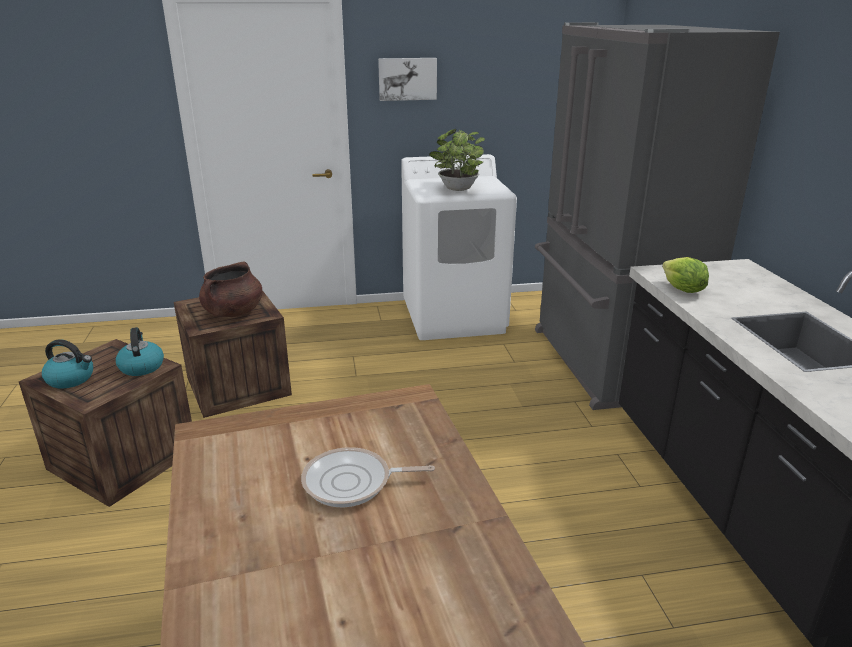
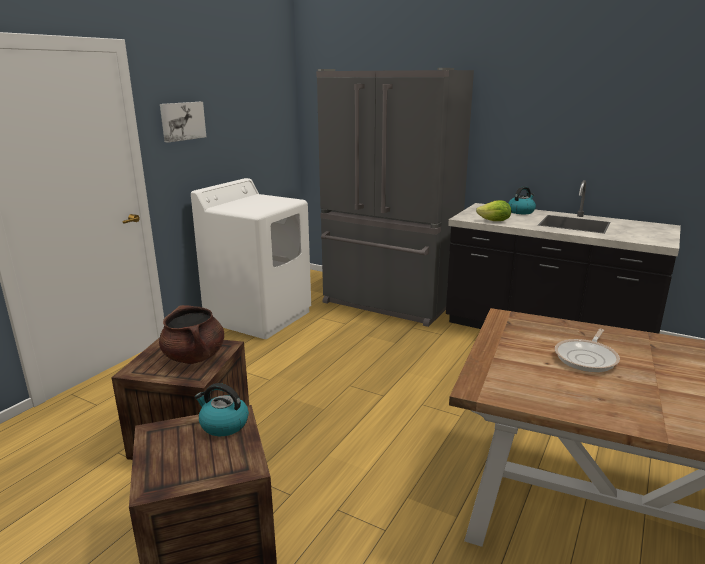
camera: 50 degrees left, 5 degrees down
kettle [42,339,93,389] -> kettle moved to [508,186,536,214]
potted plant [429,129,485,191] -> none

